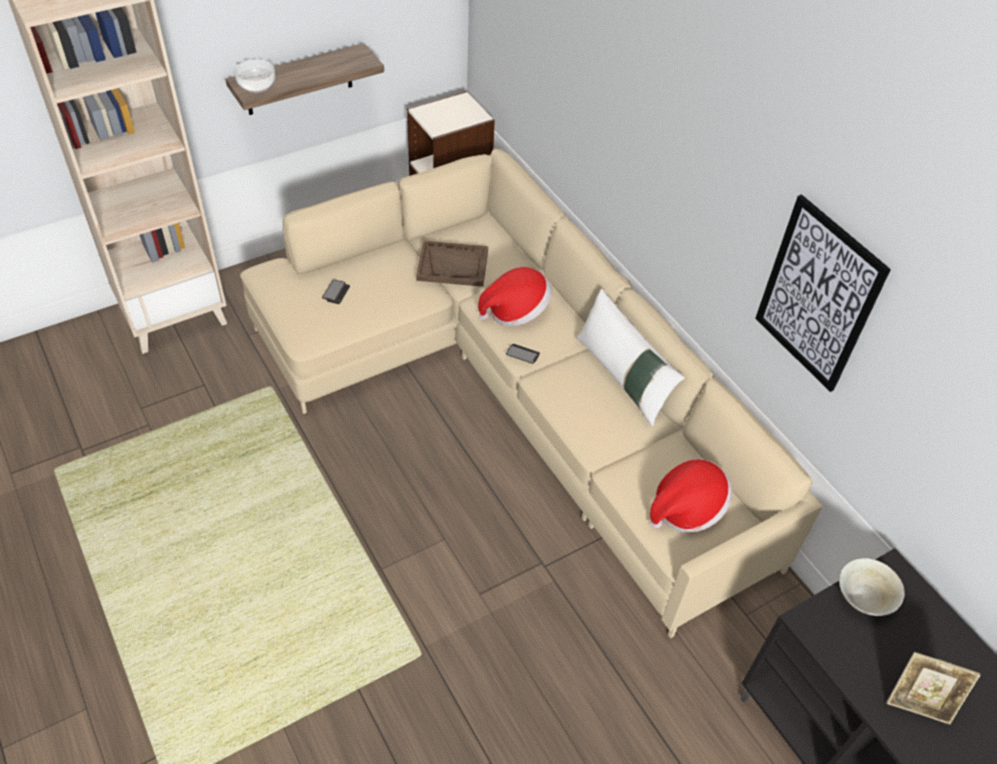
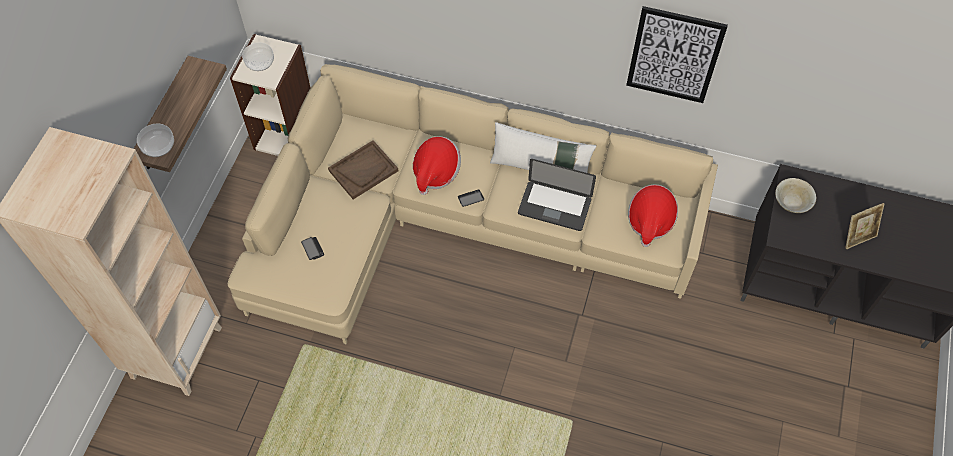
camera: 40 degrees left, 10 degrees up
none -> bowl [242,42,274,71]
none -> laptop [518,159,596,231]

